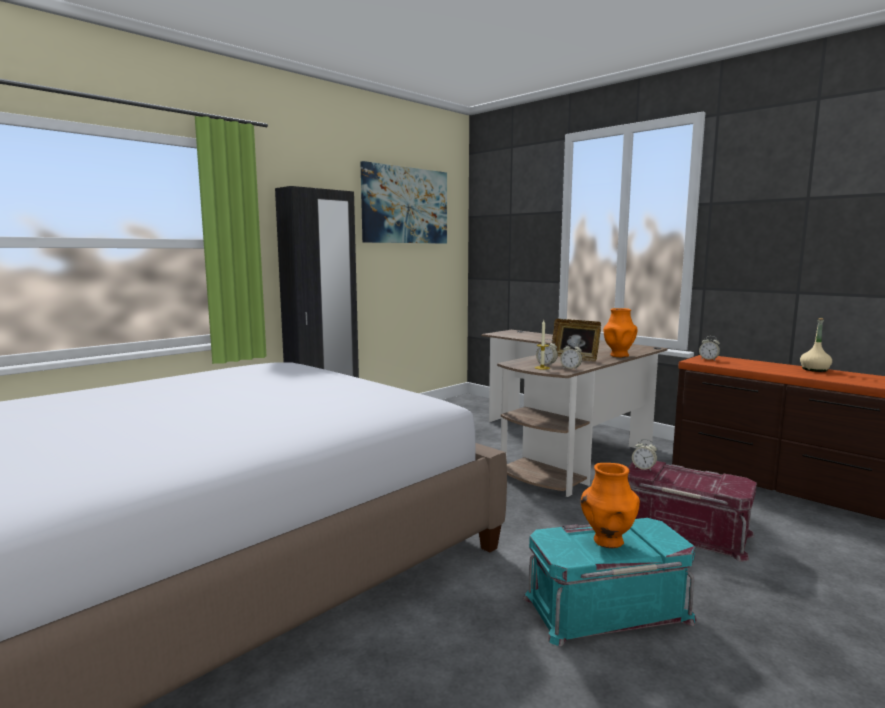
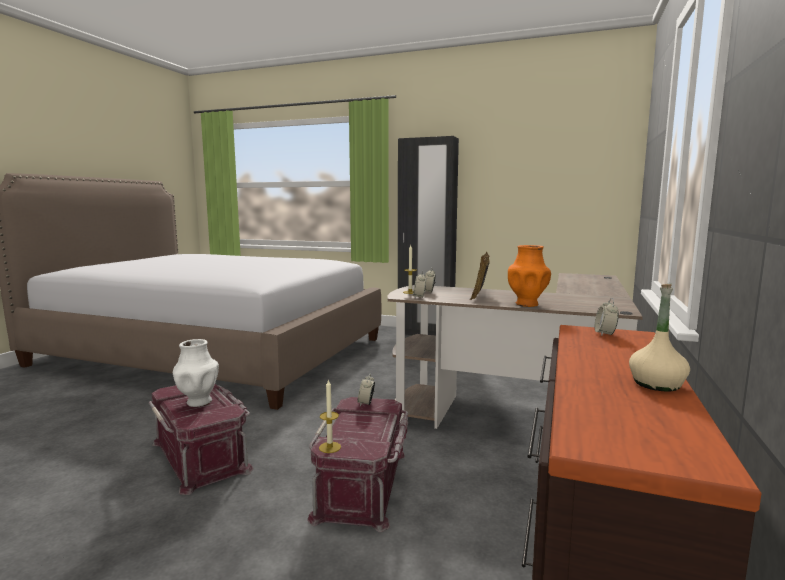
camera: 65 degrees right, 0 degrees up
picture [361,161,447,244] -> none
turquoise storage box [523,518,697,646] -> red storage box [149,384,253,495]
orange vase [581,463,640,548] -> white vase [173,339,219,407]
none -> candle [319,379,341,453]

